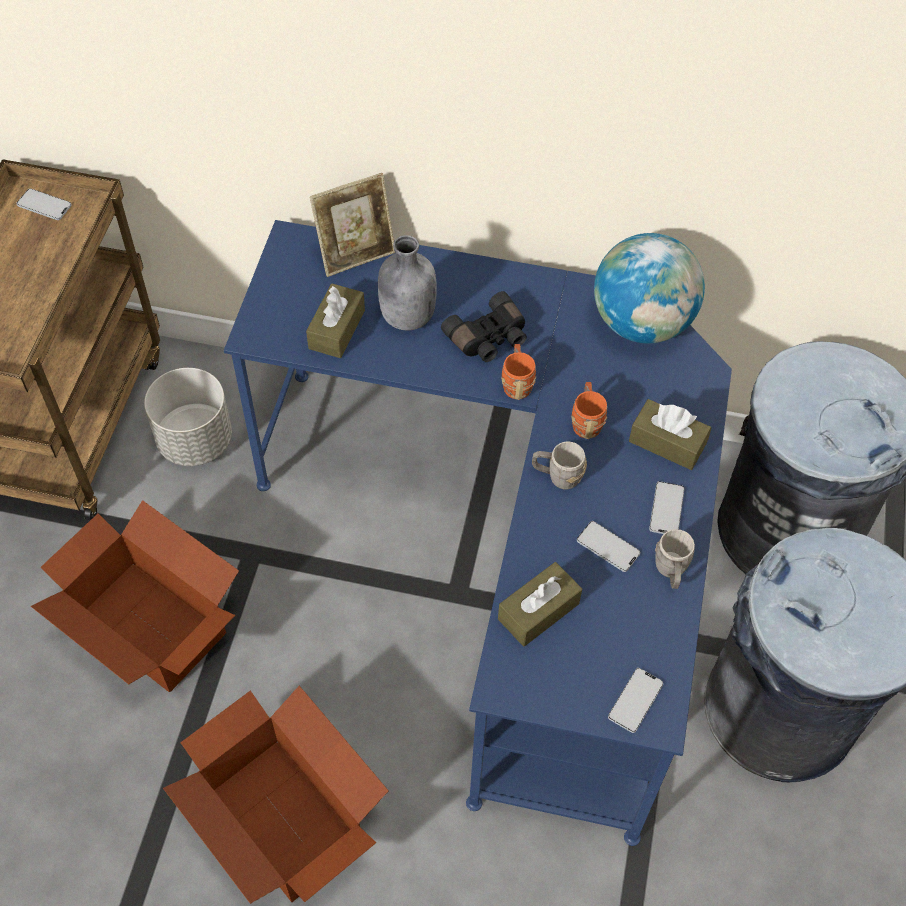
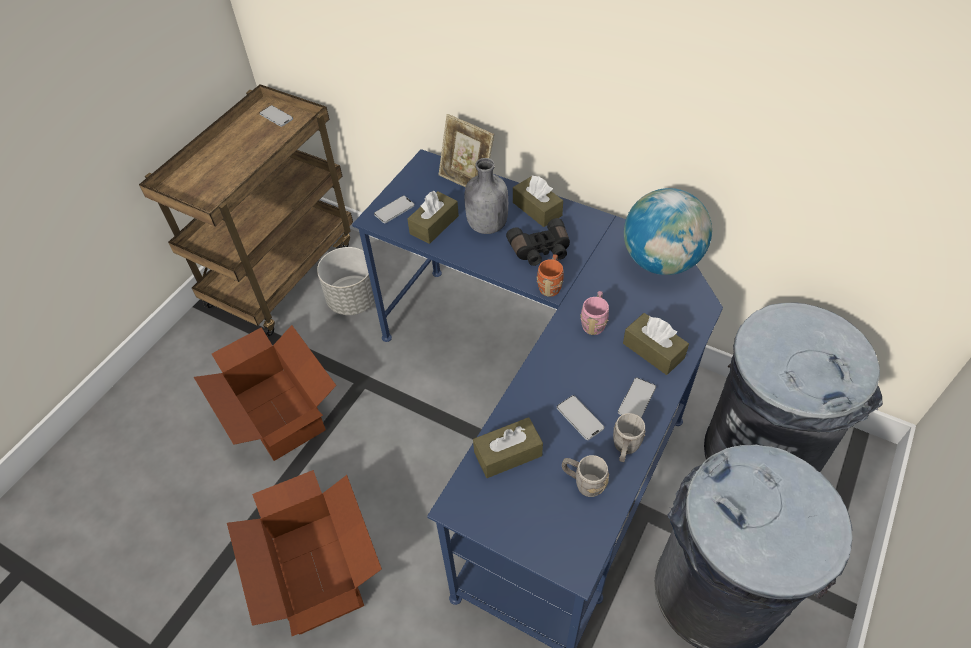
camera: 20 degrees right, 5 degrees down
picture frame [310,173,396,277] -> picture frame turned 45 degrees clockwise [438,114,494,187]
grey mug [532,442,587,489] -> grey mug moved to [562,455,609,497]
orange mug [571,382,607,439] -> pink mug [580,291,609,335]
phone [608,668,663,733] -> phone moved to [374,196,415,224]
none -> brown tissue box [513,176,563,227]

